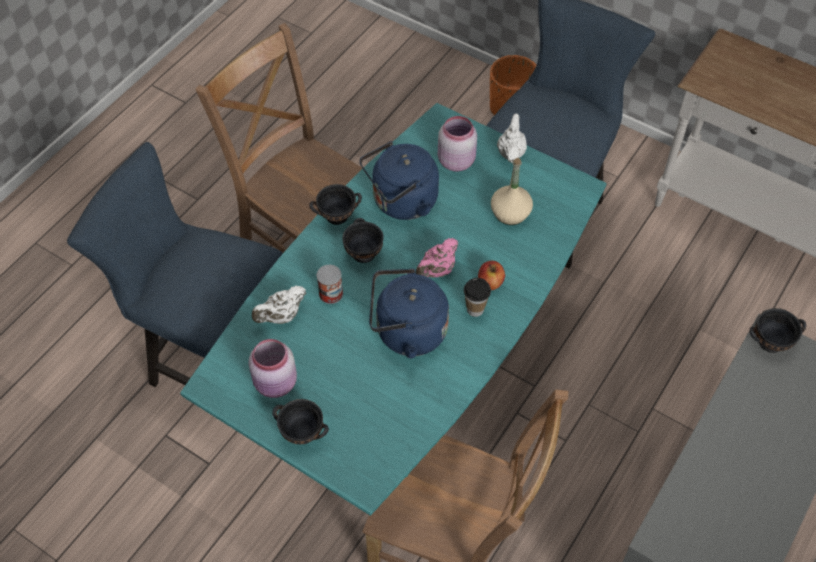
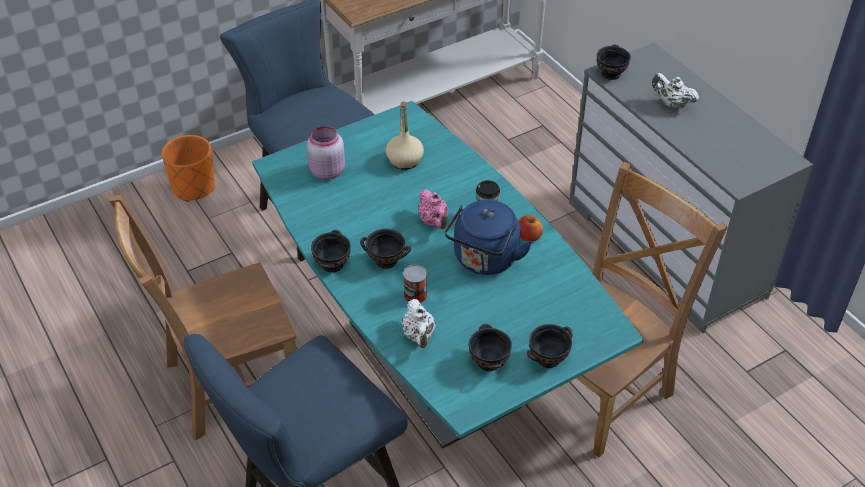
camera: 65 degrees left, 10 degrees down
pink jar [248,339,297,398] -> black bowl [469,324,512,371]
blue kettle [360,141,439,220] -> none
apple [478,261,505,290] -> apple moved to [519,215,543,242]
white teapot [497,114,527,163] -> white teapot moved to [652,73,699,110]

